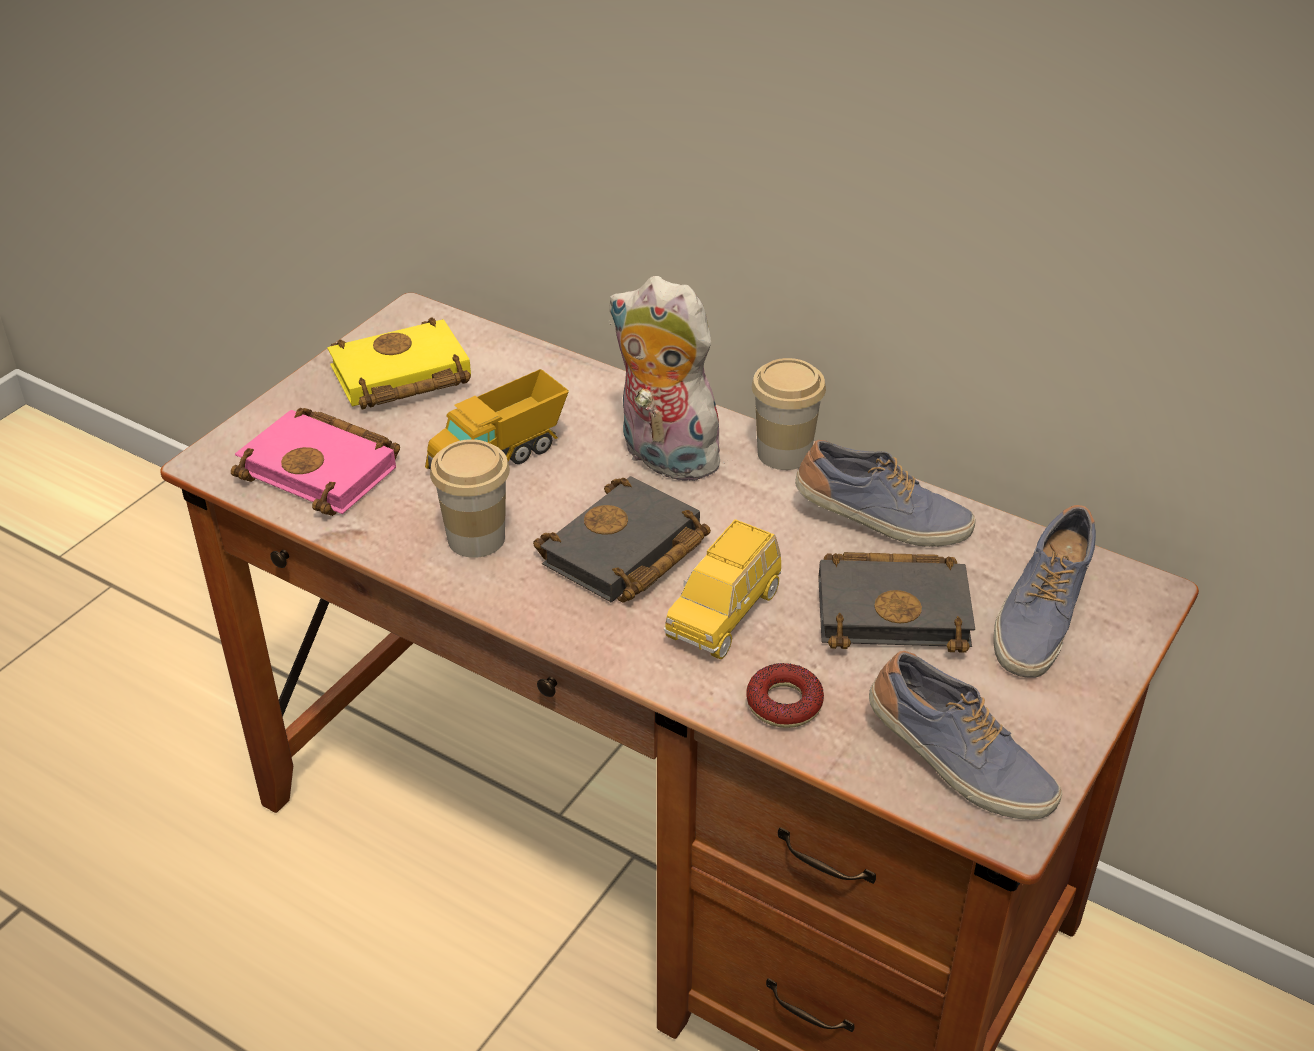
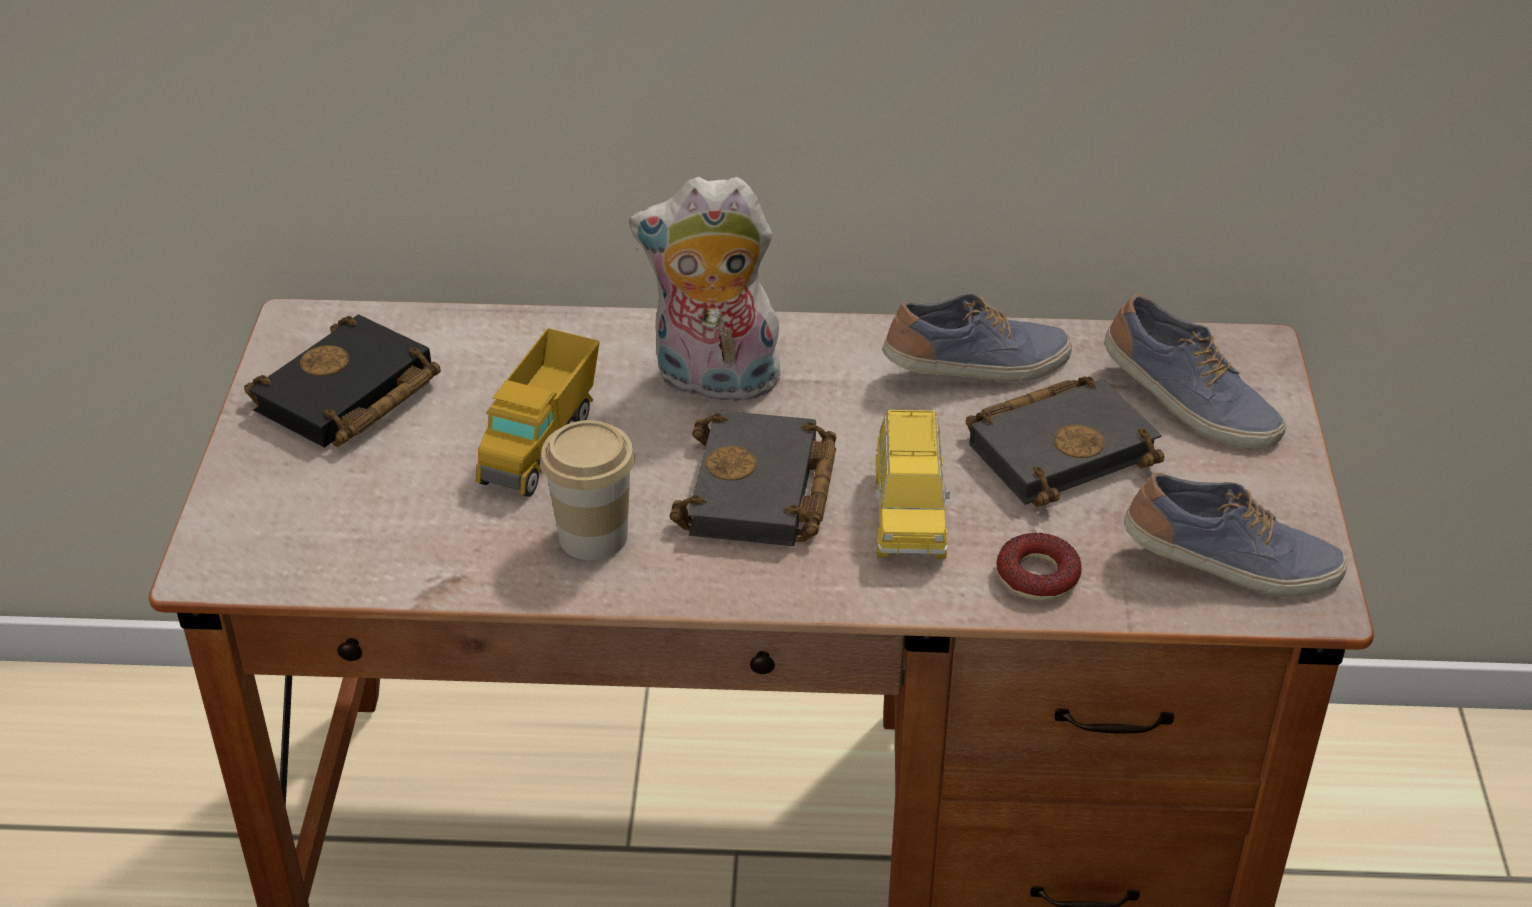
camera: 30 degrees left, 0 degrees up
pink book [231,408,400,516] -> none
yellow book [328,317,471,410] -> black book [244,315,441,448]
cup [751,358,826,470] -> none
shoe [994,505,1096,678] -> shoe turned 45 degrees counterclockwise [1104,294,1286,448]

